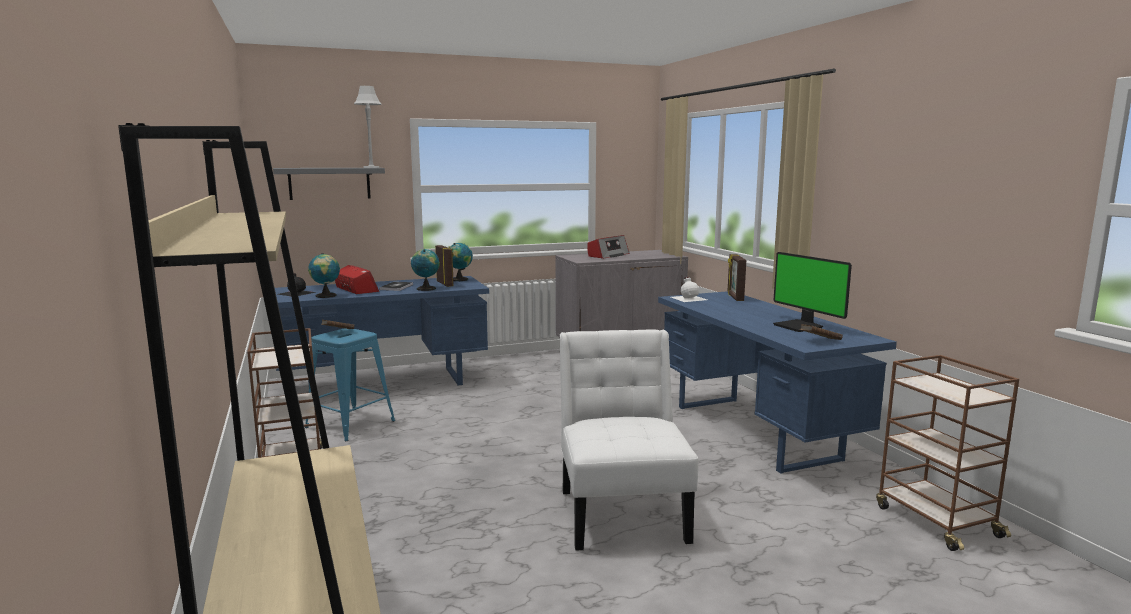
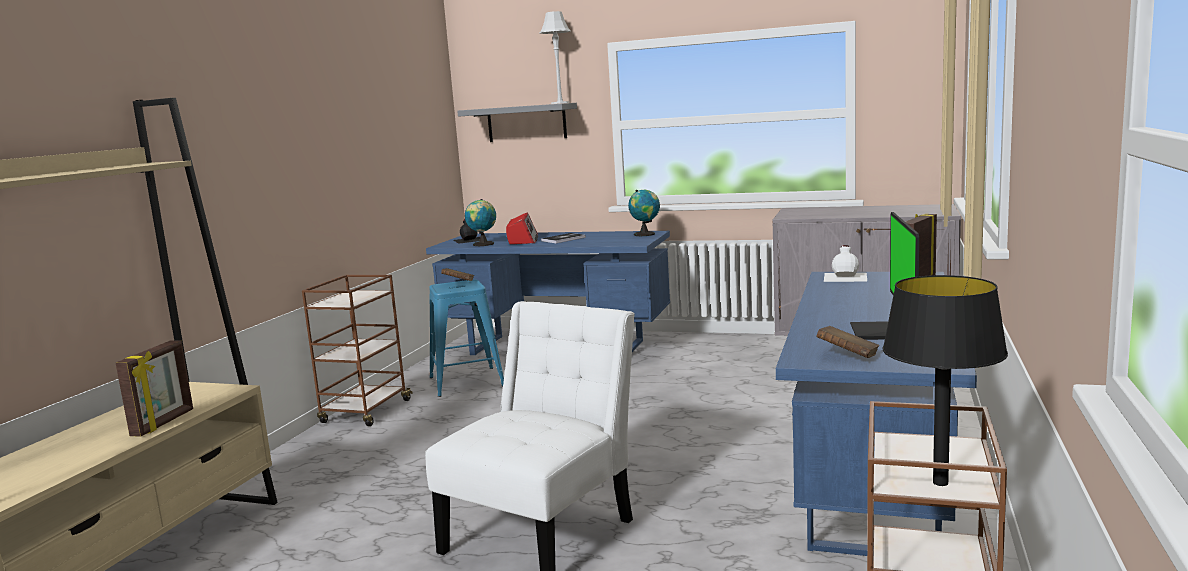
camera: 40 degrees right, 0 degrees up
globe [411,249,440,291] -> none
picture frame [435,245,454,287] -> picture frame moved to [116,340,193,437]
radio [587,235,630,259] -> none
none -> black table lamp [883,275,1008,486]

